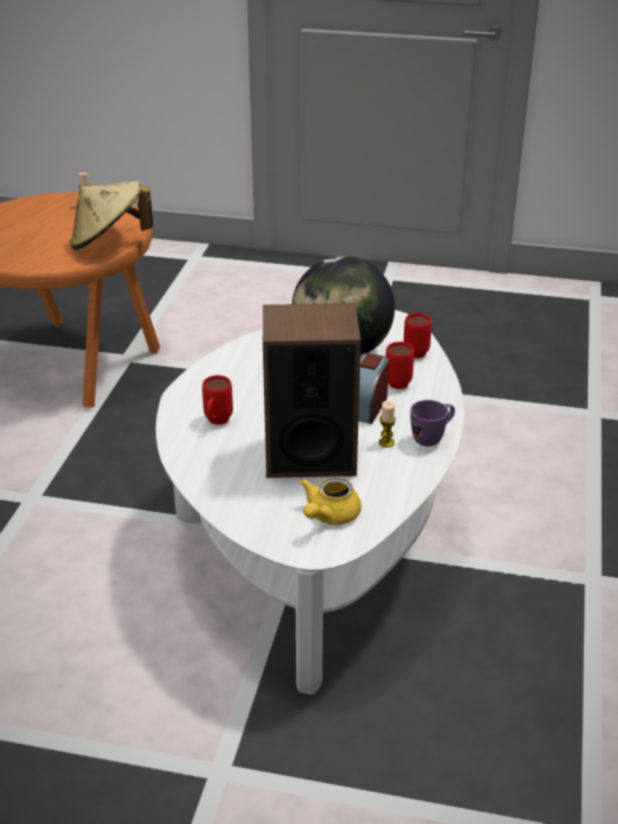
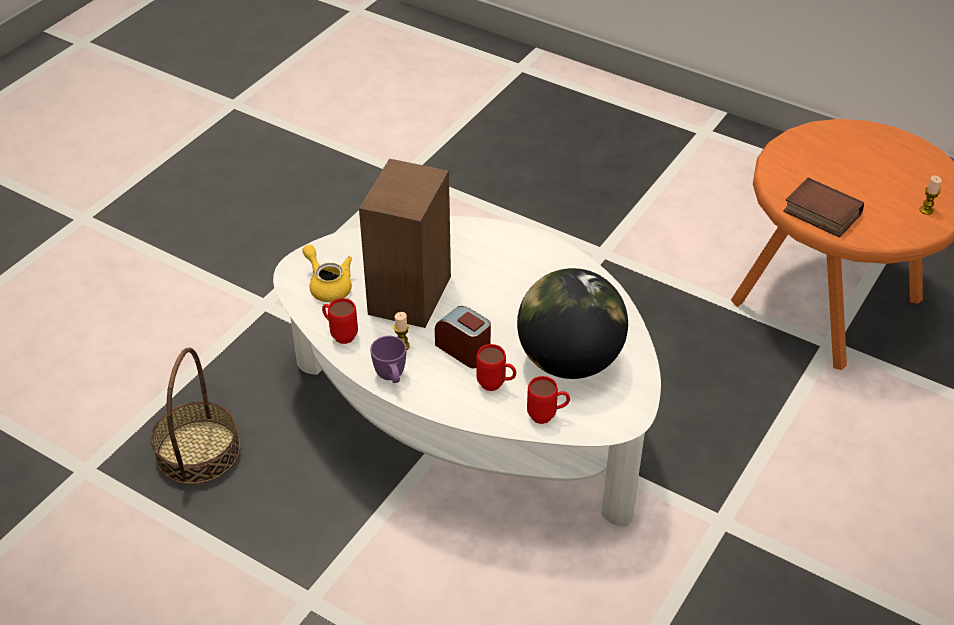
camera: 110 degrees right, 10 degrees up
beige hat [70,181,153,250] -> book [783,178,864,237]
red mug [202,375,233,425] -> red mug moved to [322,298,358,344]
none -> basket [151,347,240,485]

